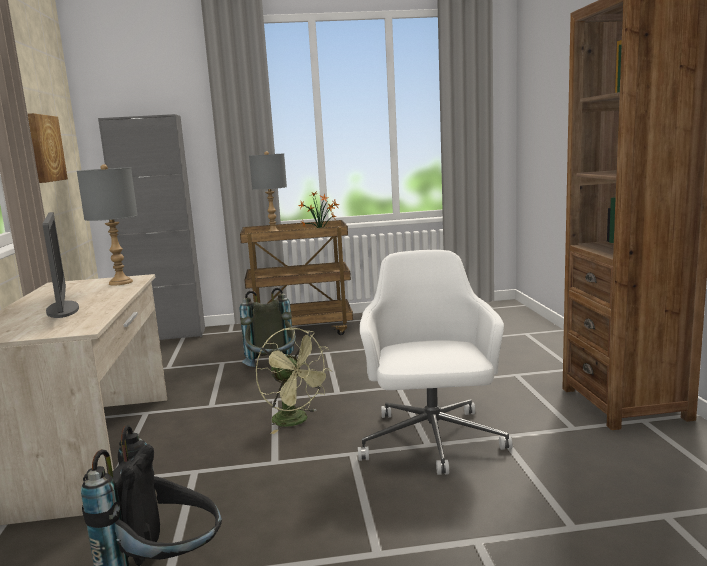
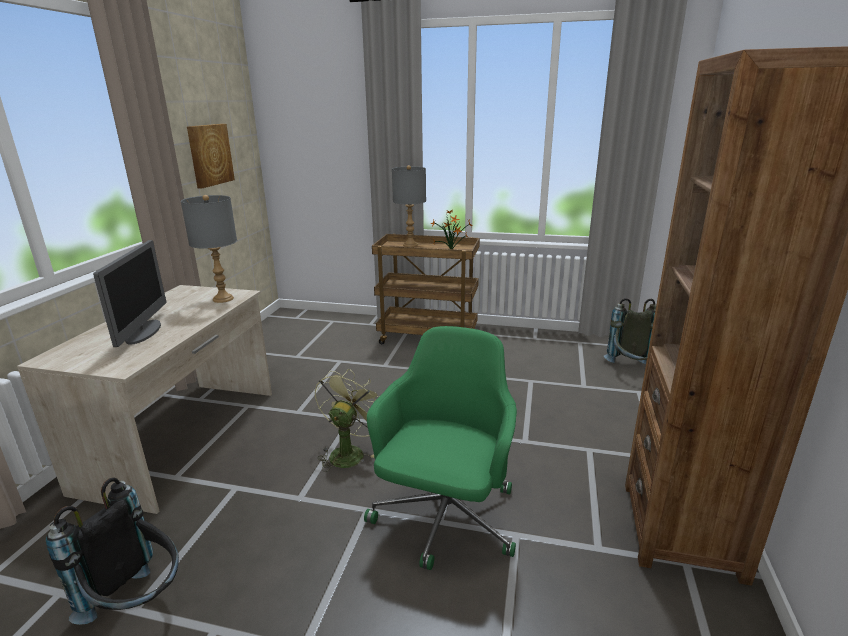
camera: 20 degrees right, 10 degrees up
grey cabinet [98,114,205,340] -> none
grey backpack [240,288,296,367] -> grey backpack moved to [604,298,656,364]
green fan [256,328,333,434] -> green fan turned 135 degrees counterclockwise [315,369,379,472]
white office chair [358,250,513,475] -> green office chair [364,326,517,570]

